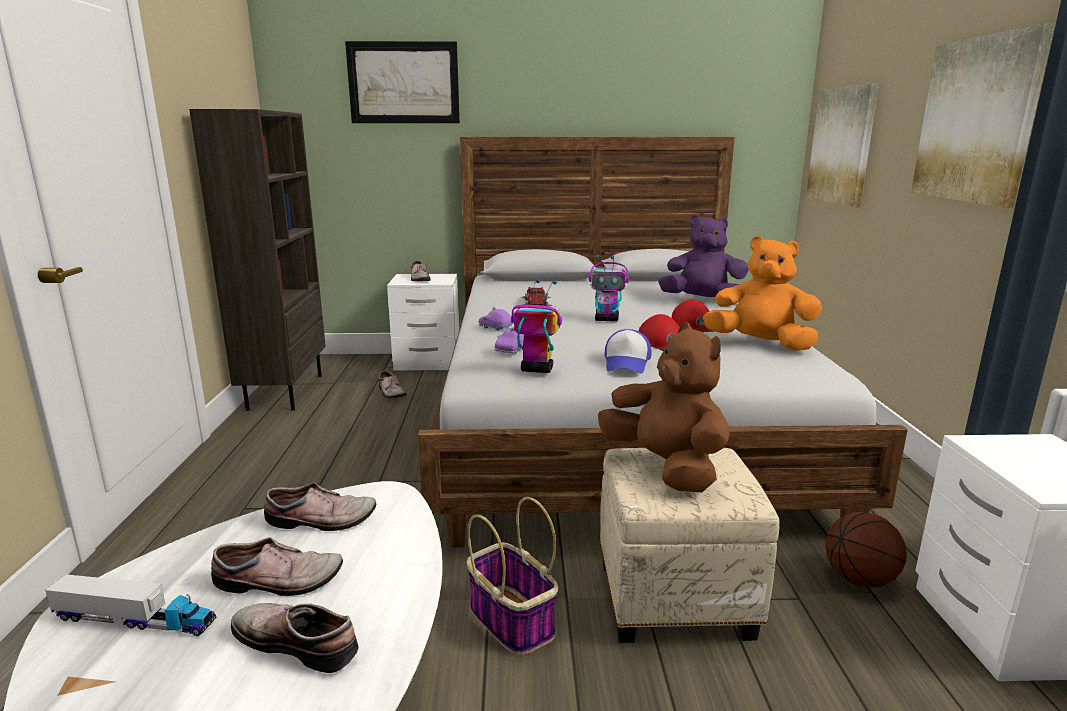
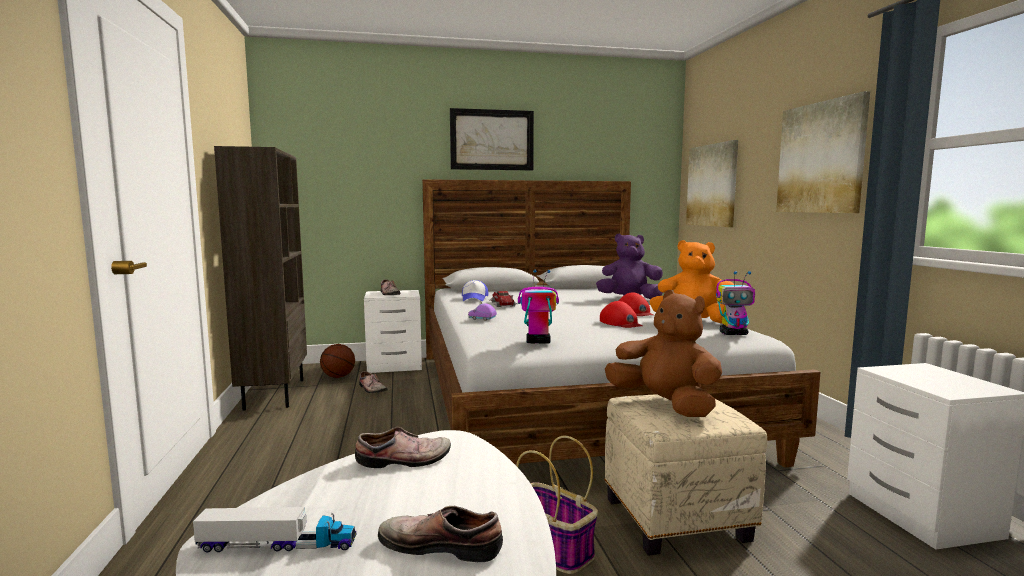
camera: 10 degrees left, 10 degrees down
shoe [211,537,343,596] -> none
picture [345,41,460,123] -> picture moved to [450,108,534,170]
purple toy car [495,327,524,354] -> none
toy robot [589,255,629,322] -> toy robot moved to [716,271,755,335]
cap [605,329,652,374] -> cap moved to [462,280,488,301]
basketball [825,512,907,587] -> basketball moved to [320,344,355,378]

